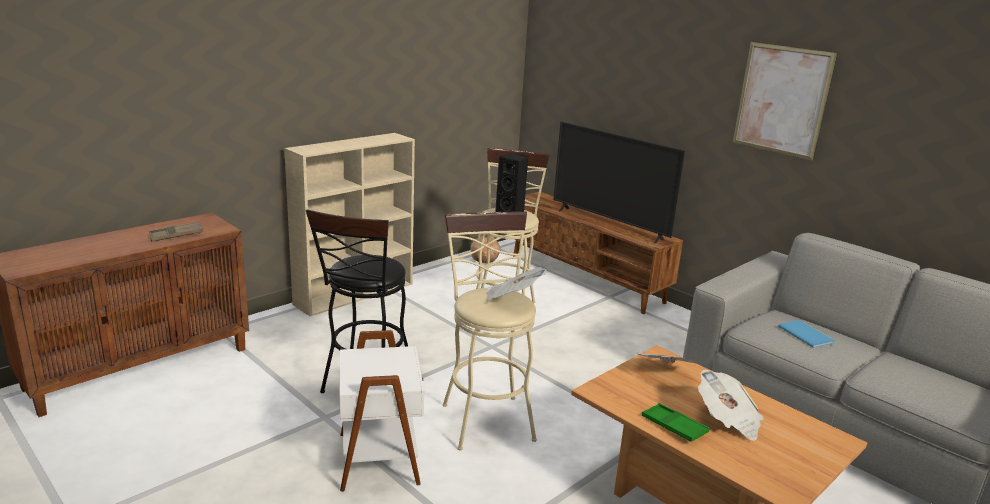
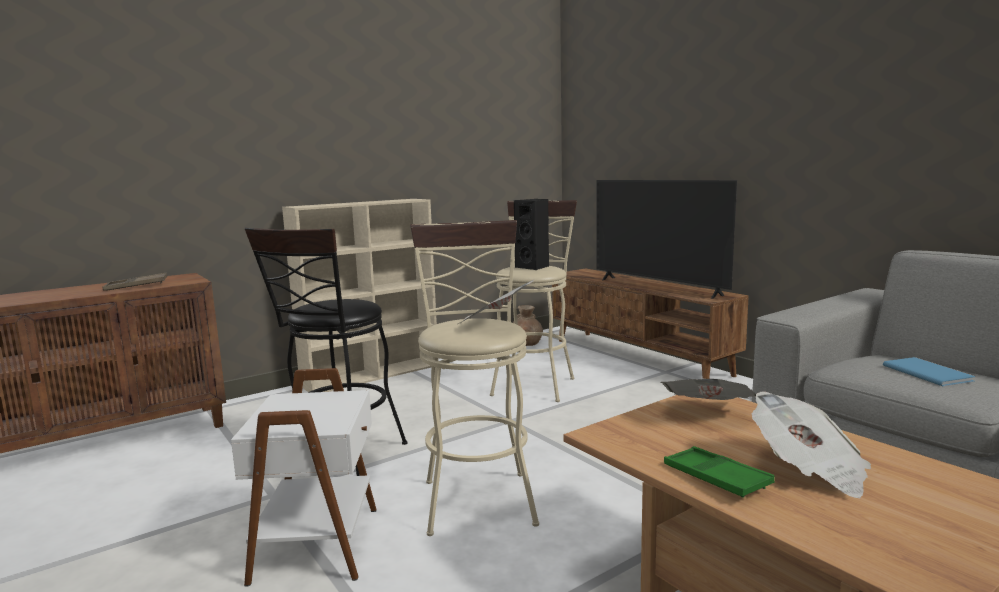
camera: 10 degrees right, 10 degrees down
picture [733,42,838,161] -> none

